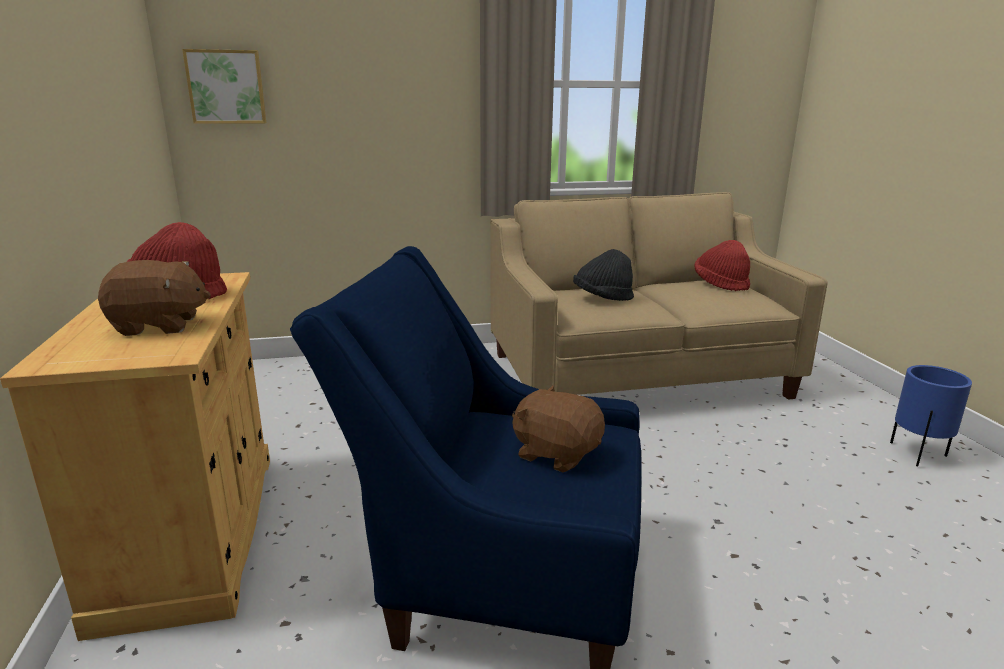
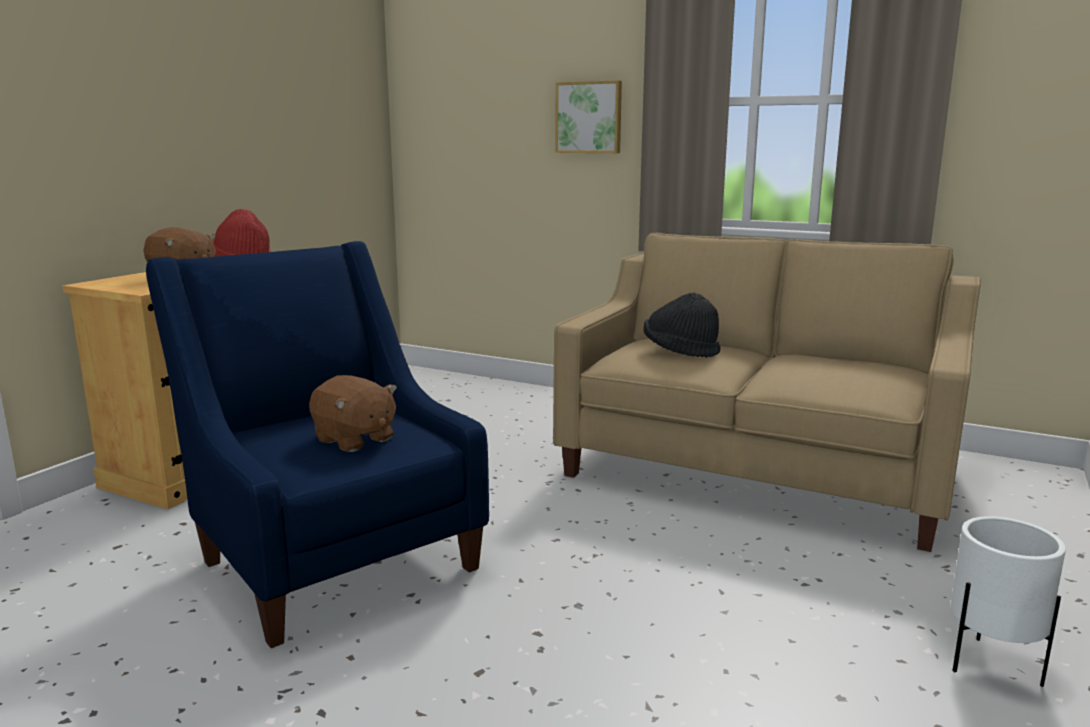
camera: 40 degrees right, 5 degrees down
picture [182,49,266,124] -> picture moved to [555,80,622,153]
brown plush toy [512,386,605,473] -> brown plush toy turned 150 degrees clockwise [309,375,397,452]
red hat [694,240,750,291] -> none
blue planter [890,365,972,466] -> white planter [950,516,1066,687]

